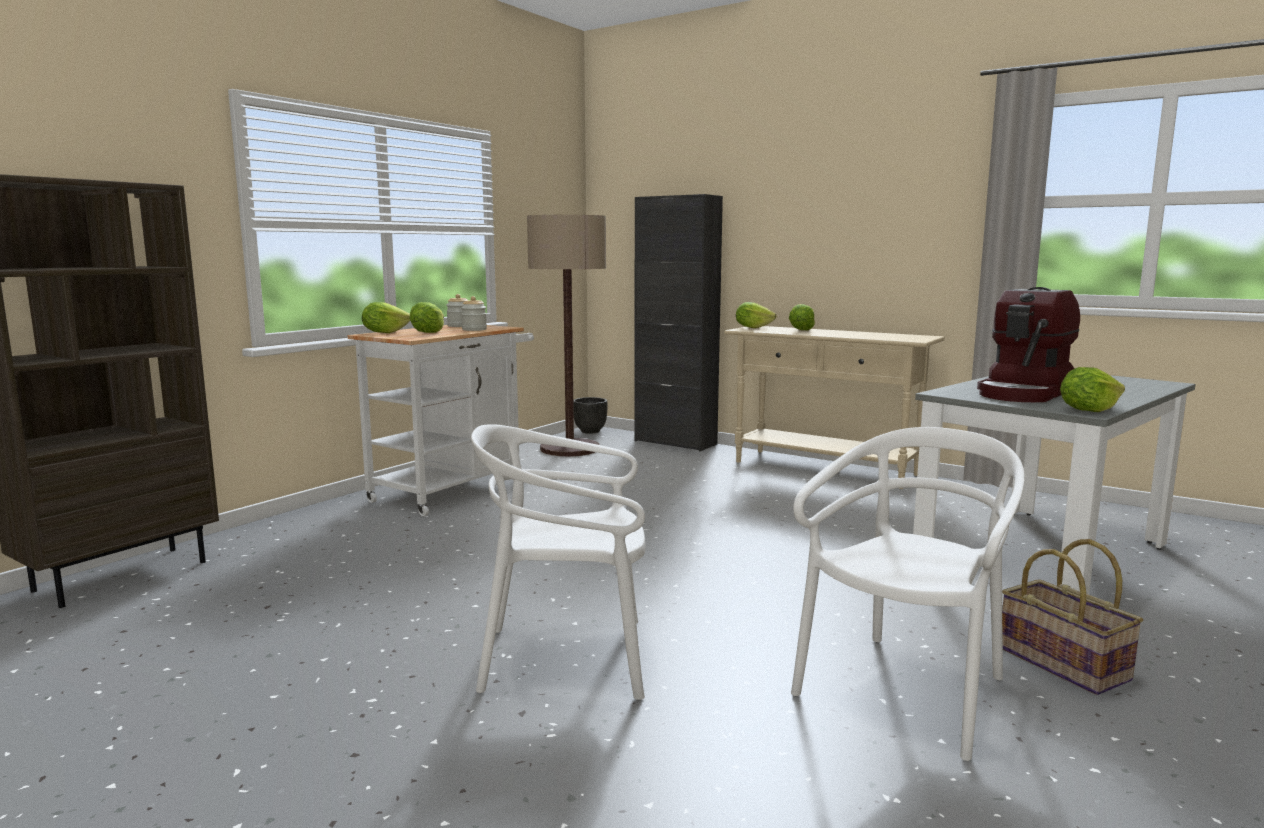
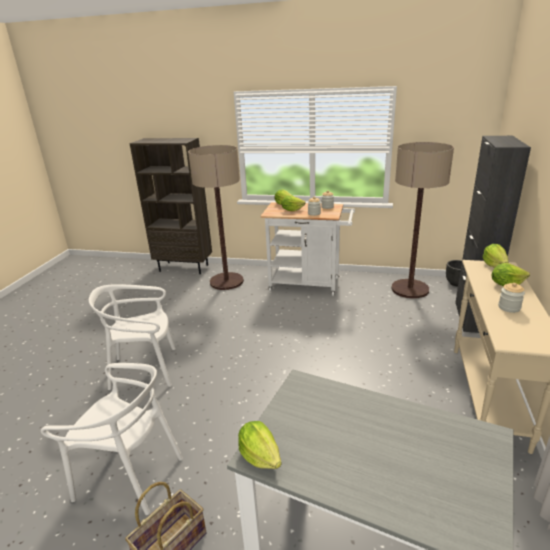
camera: 70 degrees right, 15 degrees up
white chair [471,424,646,700] -> white chair turned 75 degrees counterclockwise [89,284,176,390]
coffee machine [977,287,1080,402] -> none
none -> floor lamp [188,145,244,290]
none -> jar [498,283,525,313]

